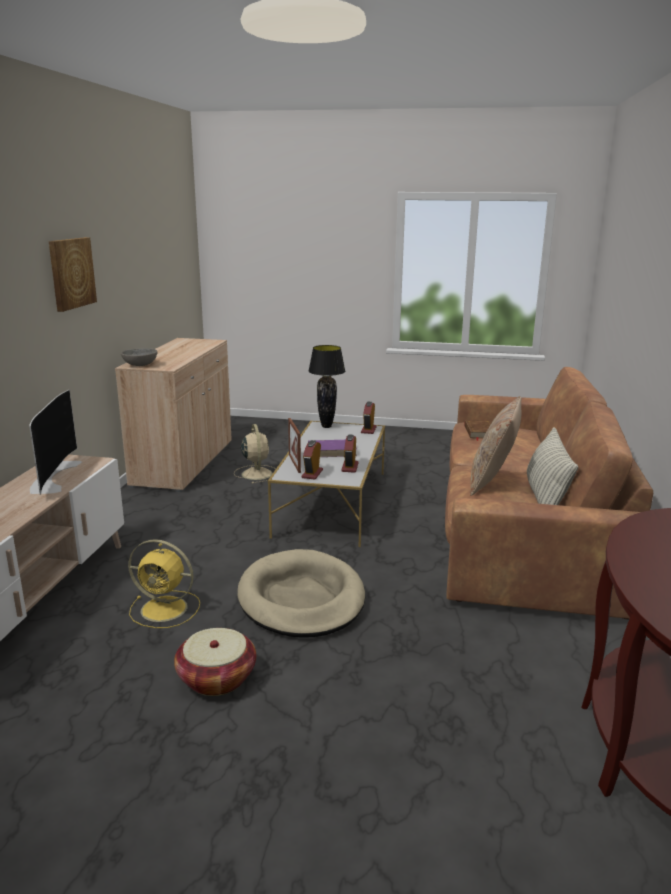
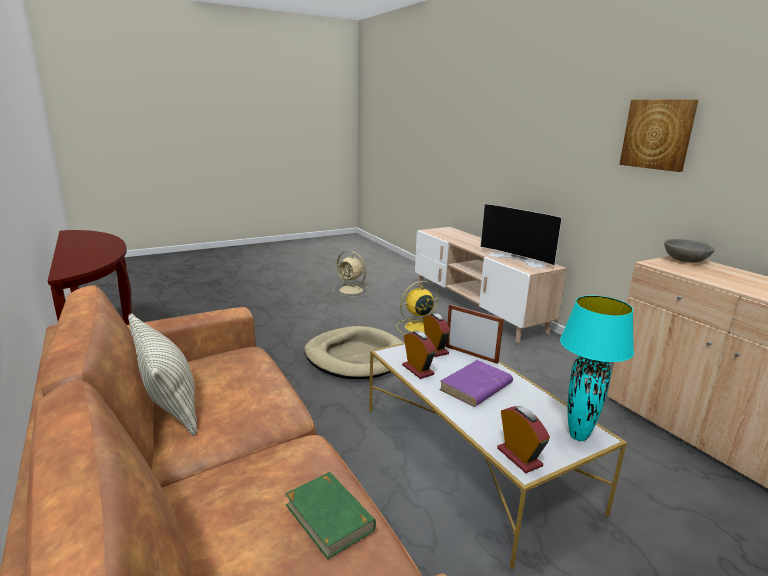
camera: 140 degrees right, 0 degrees up
basket [174,628,256,696] -> none
beige fan [234,424,275,484] -> beige fan moved to [333,250,370,297]
black table lamp [308,345,345,428] -> turquoise table lamp [560,296,634,441]
brown book [464,420,491,441] -> green book [285,472,376,559]
beige pillow [470,396,521,496] -> none

